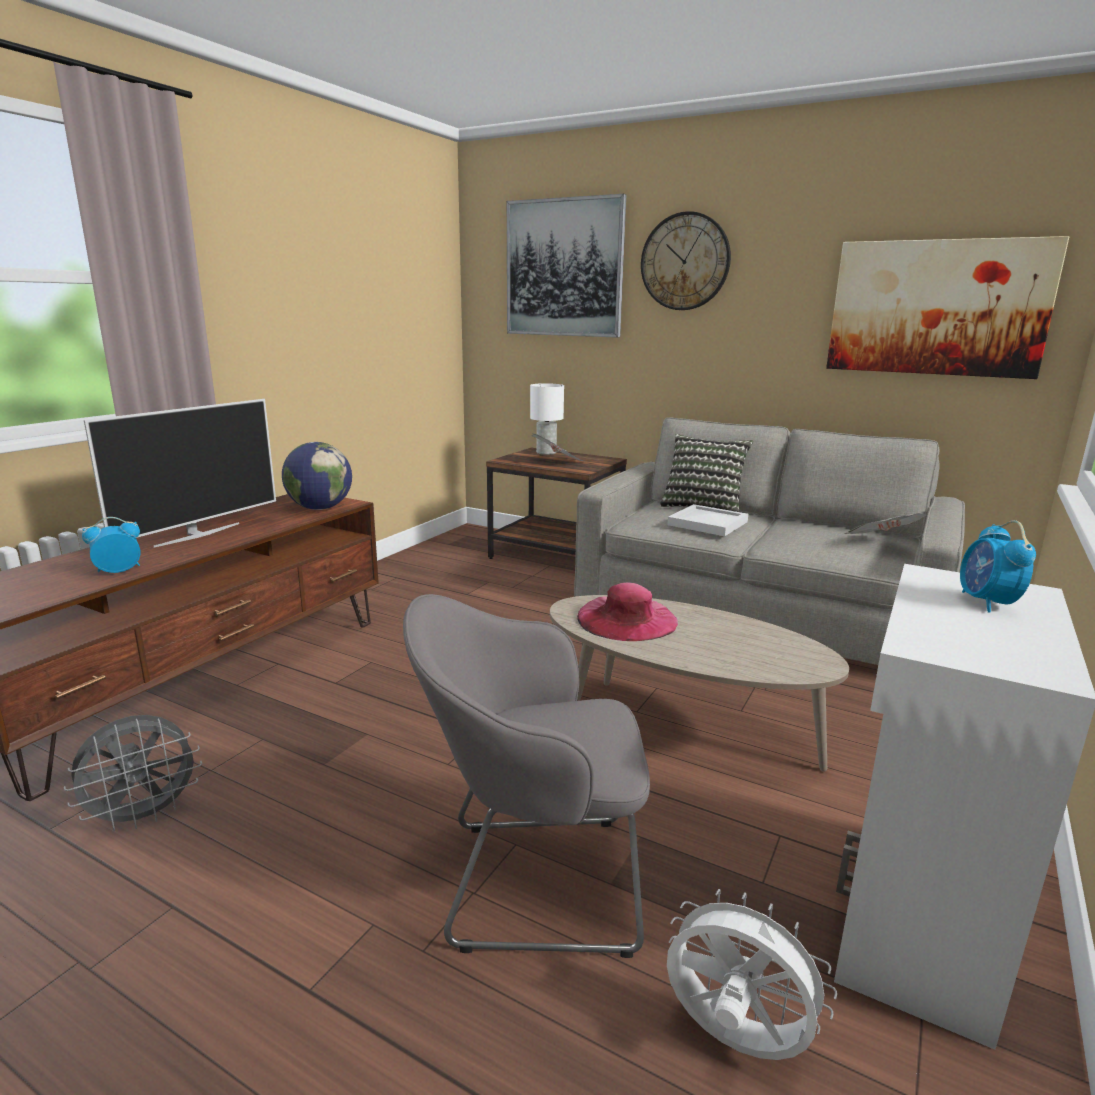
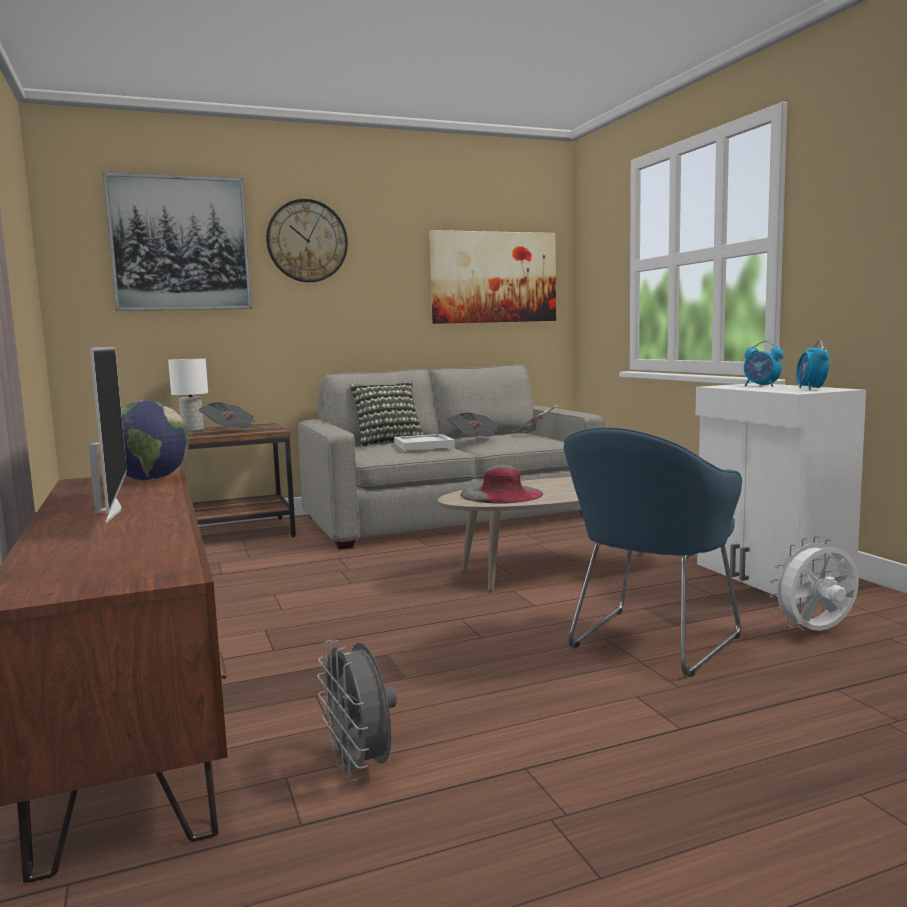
camera: 50 degrees left, 10 degrees down
grey fan [64,715,202,831] -> grey fan turned 150 degrees clockwise [317,640,397,781]
alarm clock [82,517,141,573] -> alarm clock moved to [796,340,829,390]
grey armchair [403,594,650,958] -> blue armchair [564,427,742,677]
pink hat [577,582,678,641] -> grey hat [460,465,543,504]
none -> newspaper [447,412,498,437]

